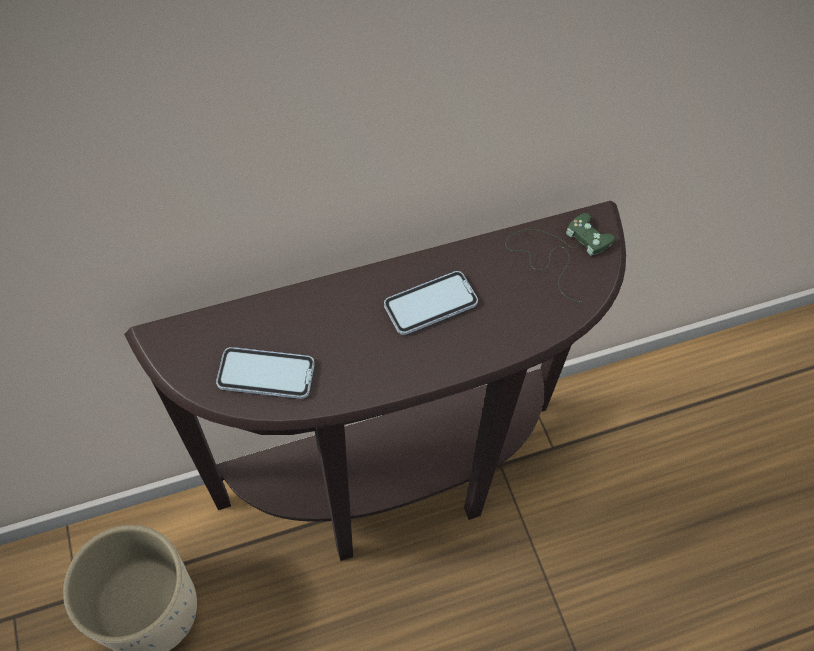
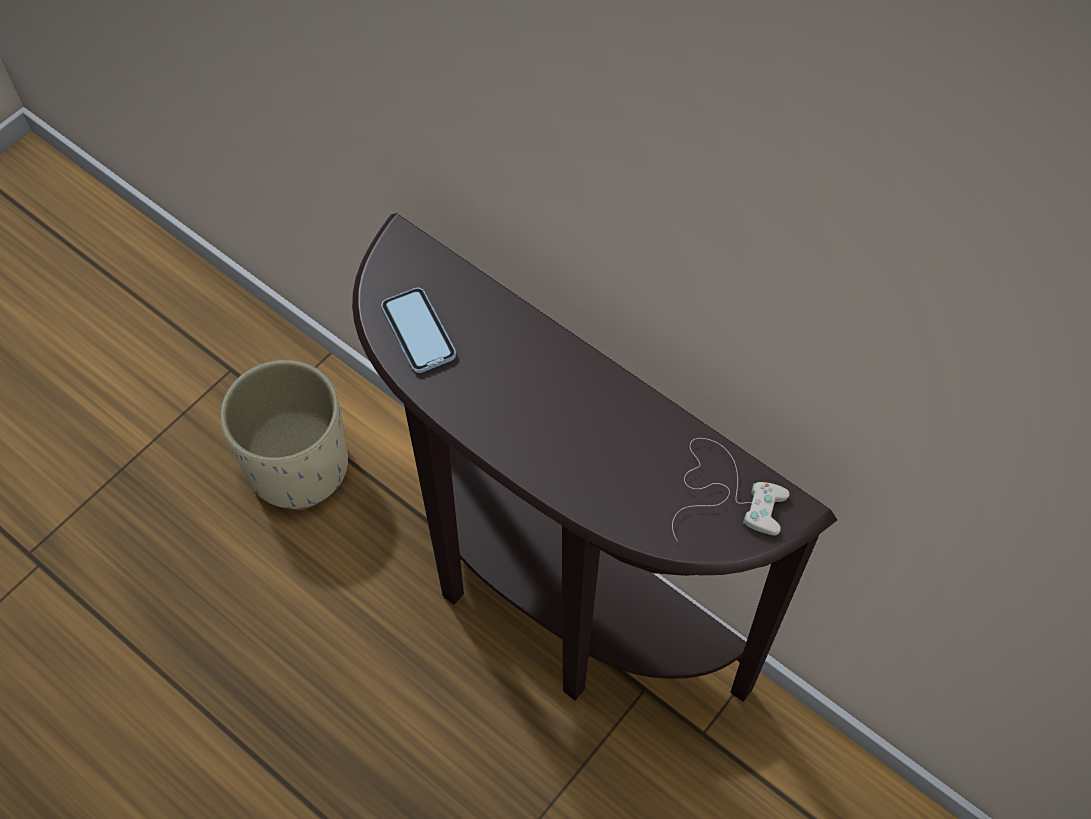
camera: 60 degrees right, 0 degrees up
phone [384,271,478,335] -> none
green game controller [505,213,615,303] -> white game controller [672,438,790,541]

